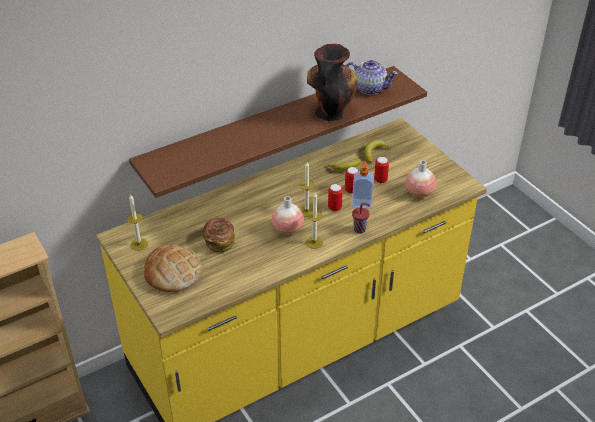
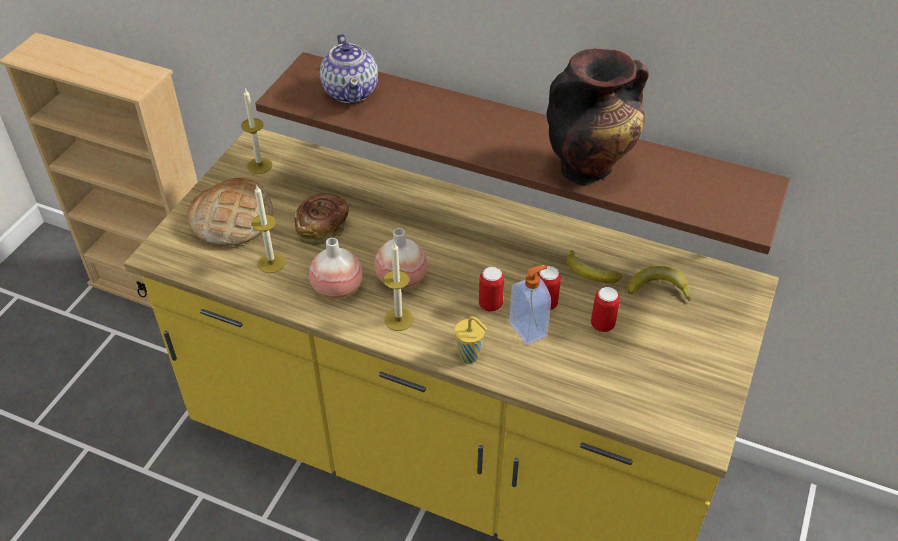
camera: 55 degrees right, 5 degrees up
candle [300,162,314,217] -> candle moved to [252,186,286,273]
teapot [346,60,398,95] -> teapot moved to [320,34,378,104]
red cup [352,202,370,234] -> yellow cup [454,316,487,363]
vase [405,160,436,198] -> vase moved to [309,238,363,300]

